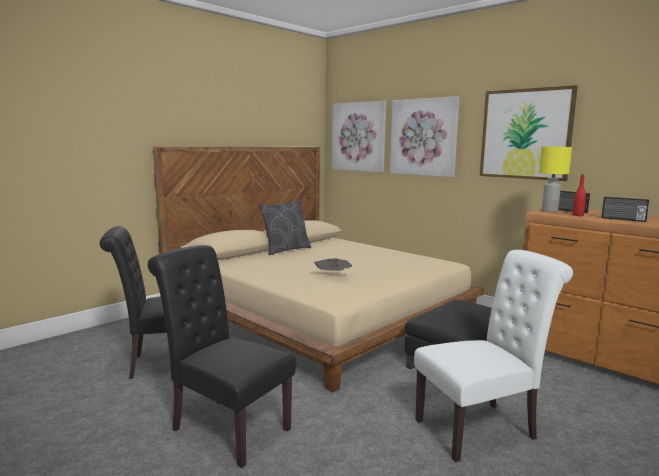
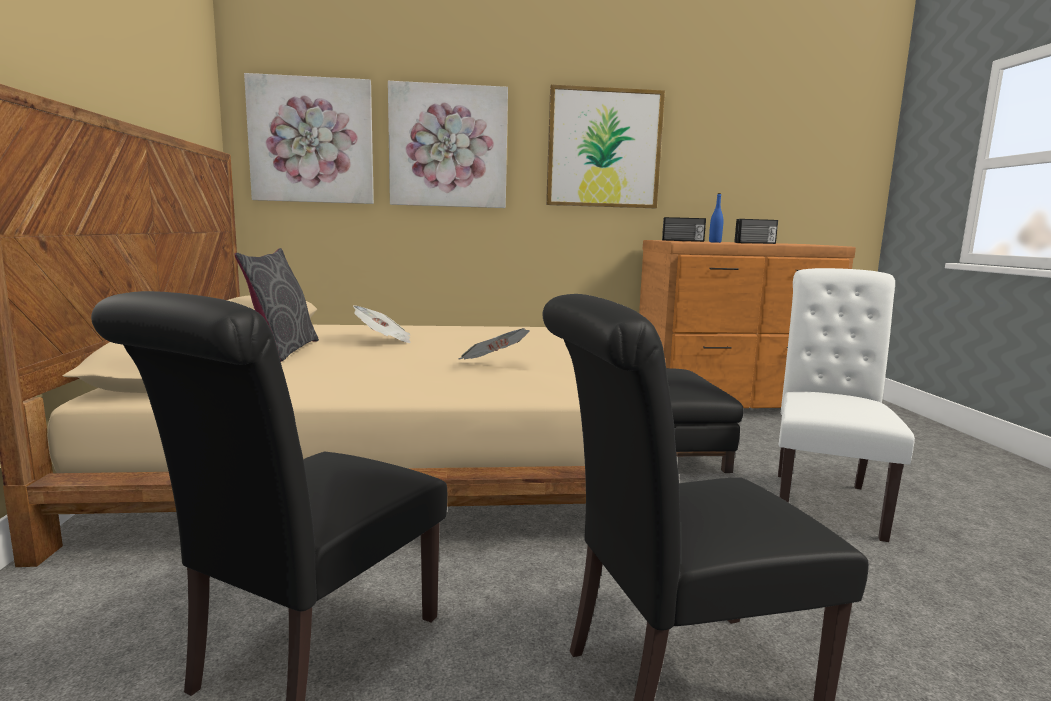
camera: 50 degrees left, 0 degrees up
yellow table lamp [539,147,572,212] -> none
red bottle [573,174,586,216] -> blue bottle [709,193,723,243]
none -> newspaper [353,305,411,343]

